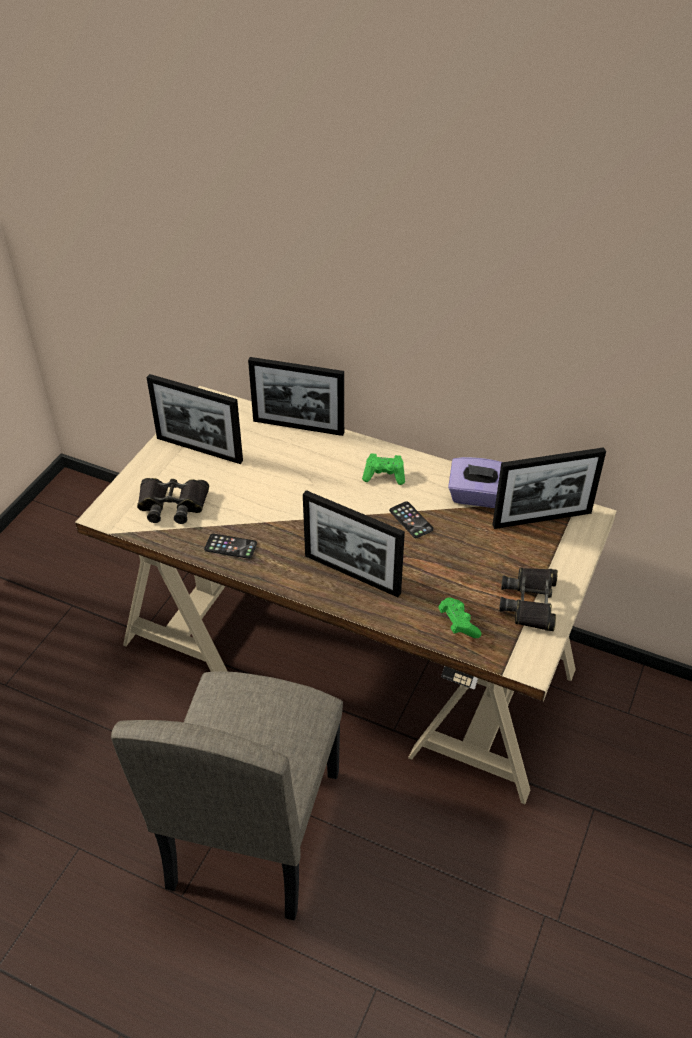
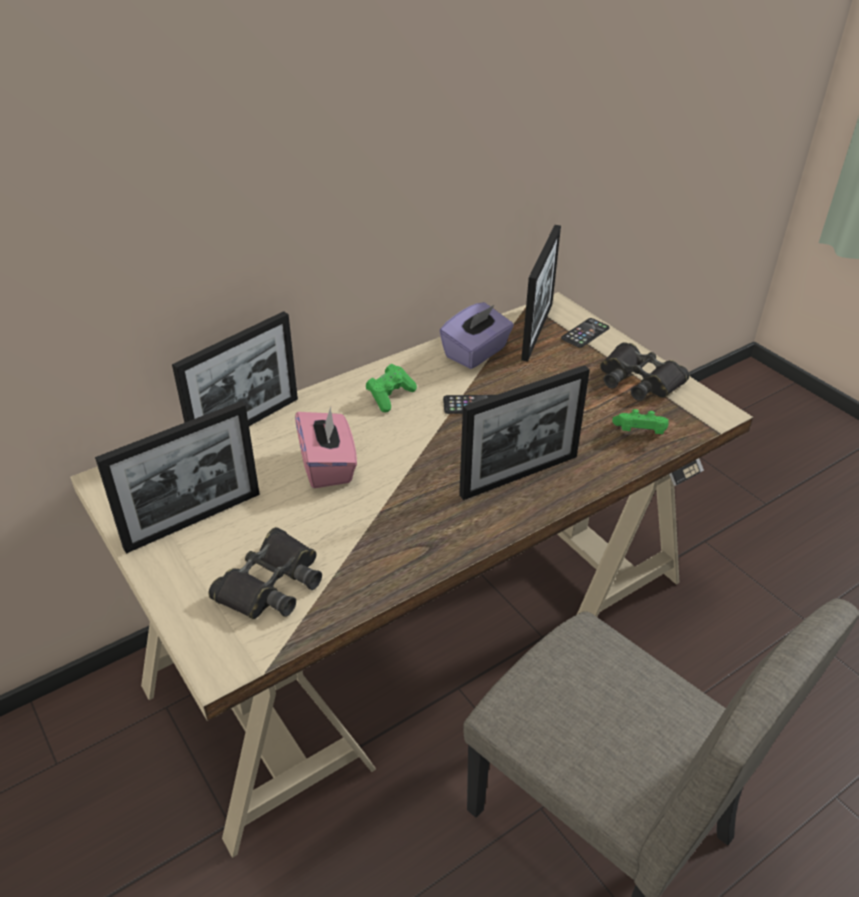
camera: 60 degrees left, 5 degrees down
phone [204,534,257,559] -> phone moved to [561,318,609,348]
none -> pink tissue box [295,407,357,488]

